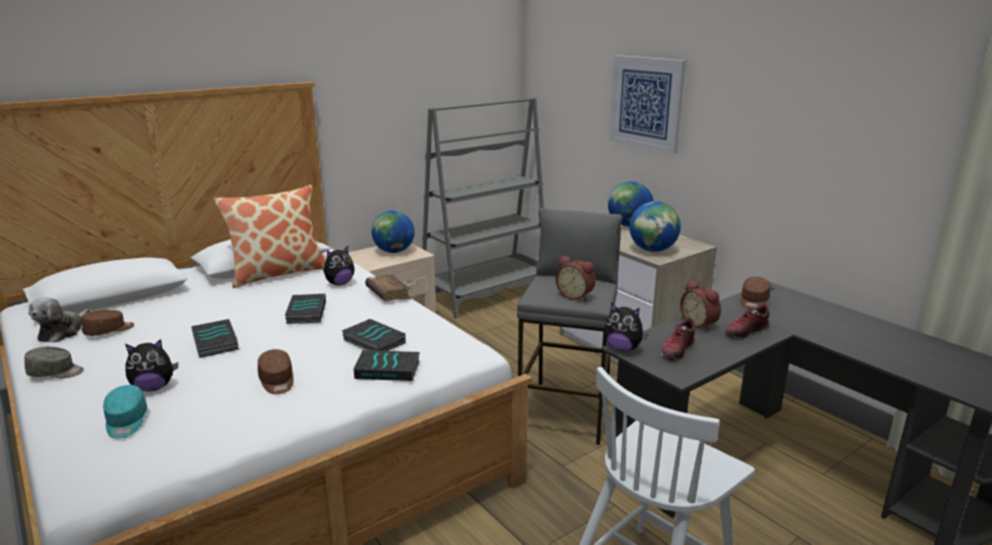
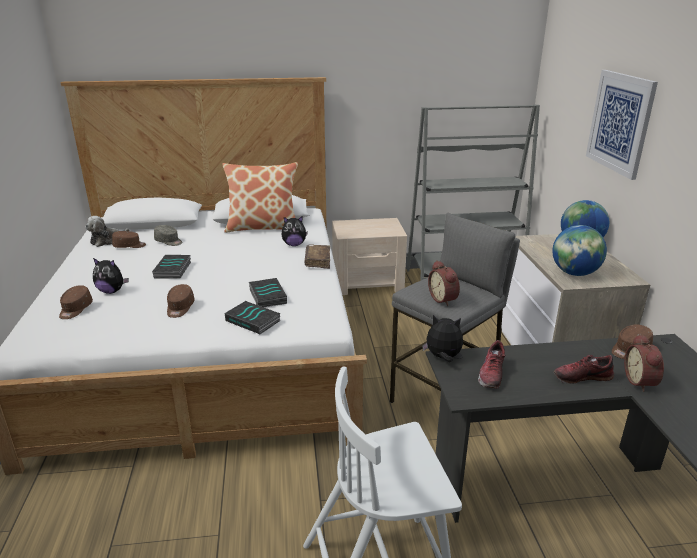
camera: 30 degrees right, 5 degrees up
grey cap [24,347,84,378] -> grey cap moved to [154,225,182,246]
turquoise cap [103,385,147,439] -> brown cap [59,285,93,319]
book [285,294,326,324] -> none
globe [372,210,415,253] -> none
plush toy [604,303,649,351] -> plush toy turned 135 degrees clockwise [422,315,463,362]
shoe [660,317,695,361] -> shoe turned 45 degrees counterclockwise [478,340,505,389]
alarm clock [680,280,721,331] -> alarm clock moved to [624,334,664,392]

